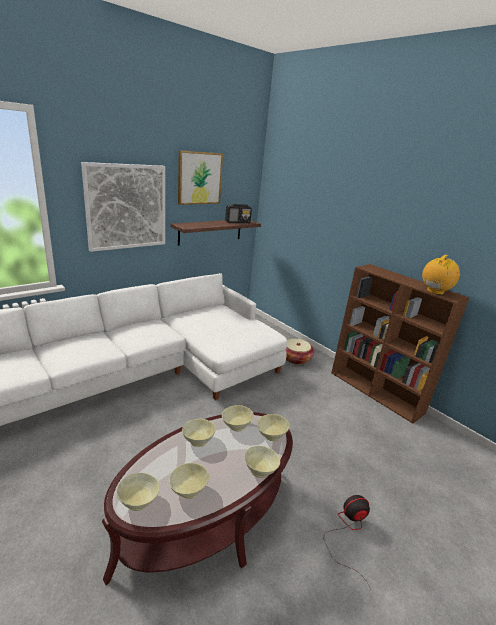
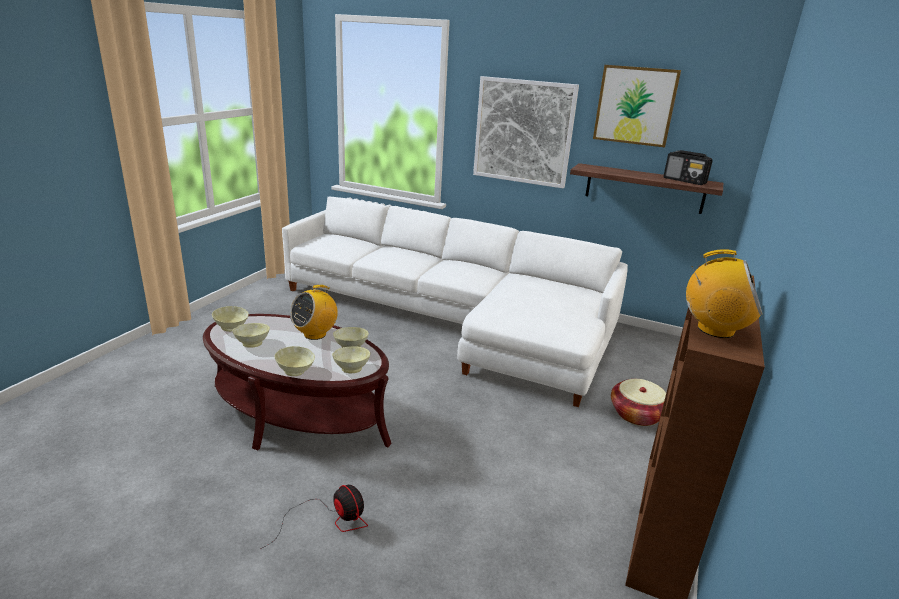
camera: 65 degrees right, 0 degrees up
beige bowl [182,419,216,447] -> radio [290,285,338,340]

